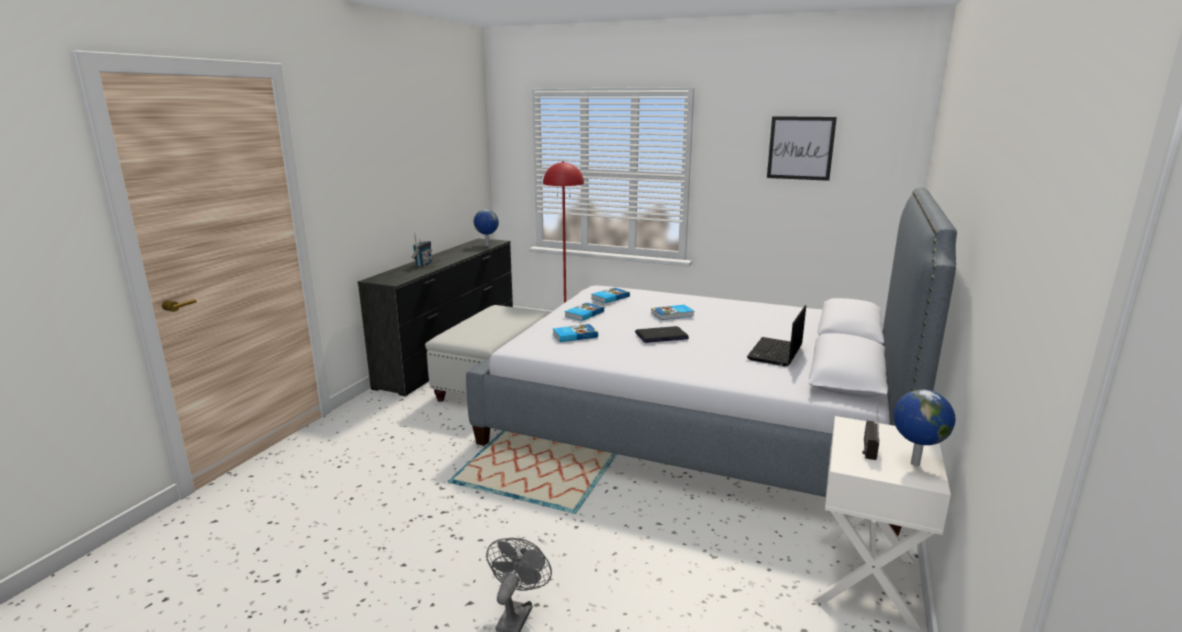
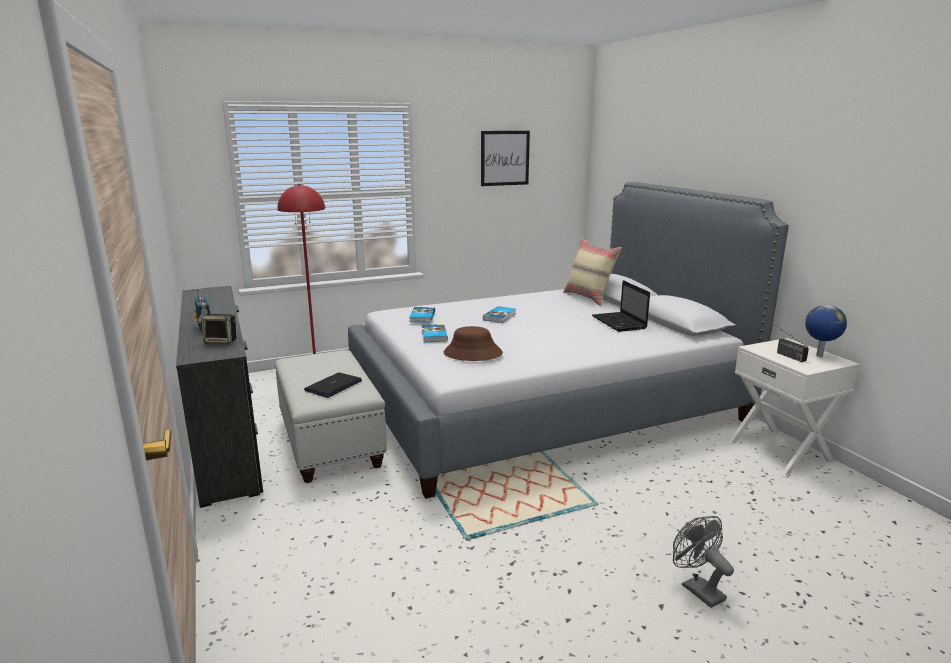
camera: 45 degrees left, 0 degrees up
globe [474,209,499,246] -> none
book [553,324,598,342] -> brown hat [444,326,503,361]
laptop [635,326,689,343] -> laptop moved to [304,373,362,398]
none -> speaker [202,314,236,344]
none -> beige pillow [563,238,622,306]

